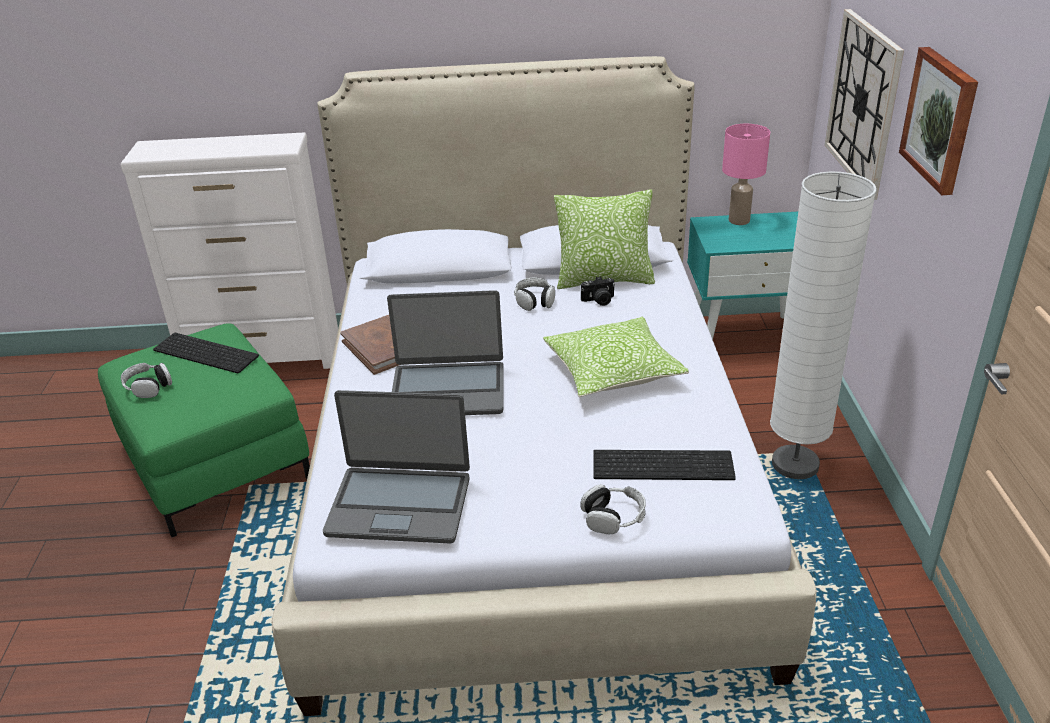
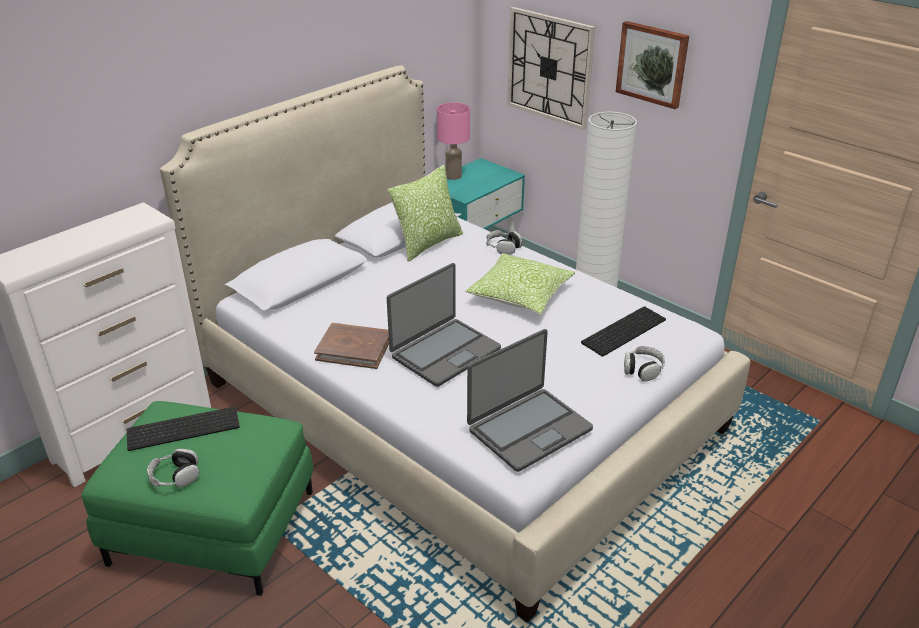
camera: 45 degrees left, 0 degrees up
headphones [514,277,555,311] -> headphones moved to [486,230,522,255]
camera [581,276,615,306] -> none

